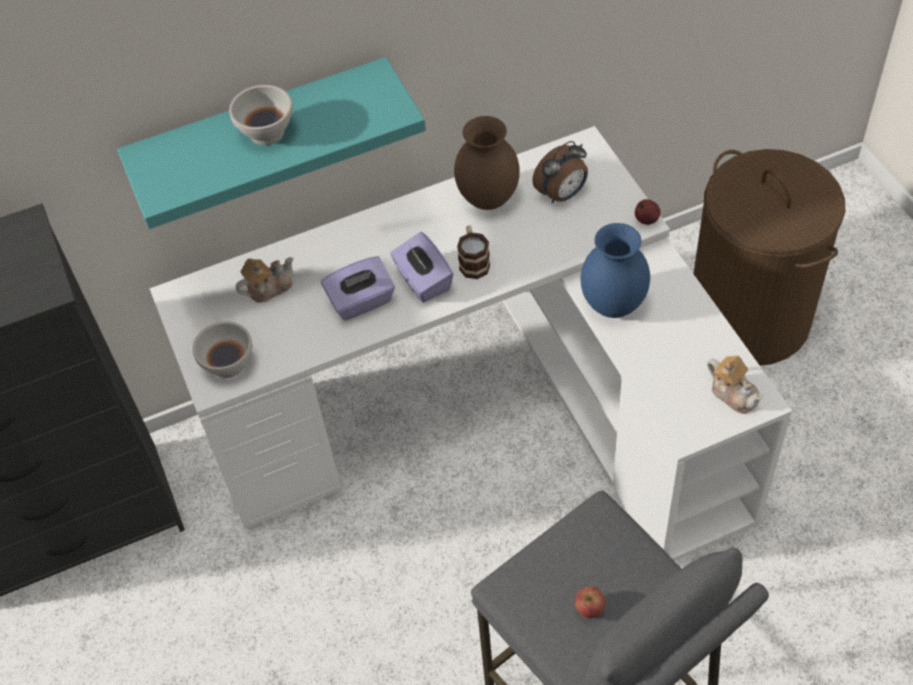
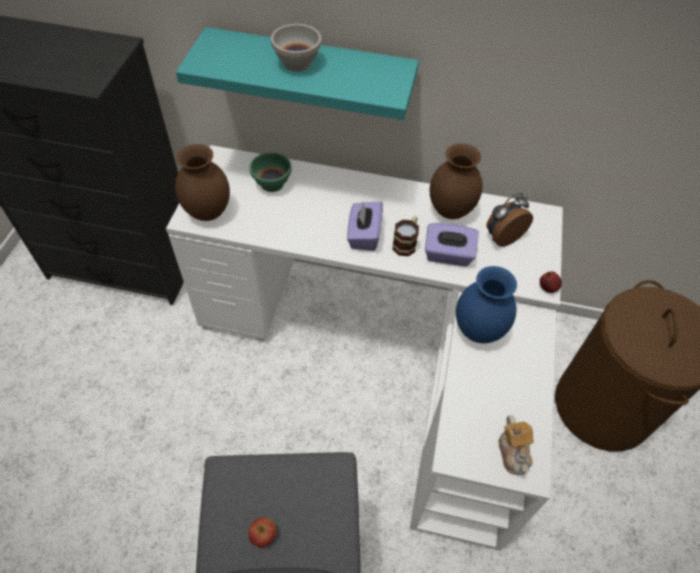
camera: 30 degrees right, 0 degrees up
white bowl [193,321,252,378] -> brown vase [175,144,230,221]
teapot [235,257,293,303] -> green bowl [250,152,292,192]
purple tissue box [321,256,395,321] -> purple tissue box moved to [425,223,479,266]
alarm clock [532,141,588,203] -> alarm clock turned 150 degrees clockwise [486,193,533,247]

